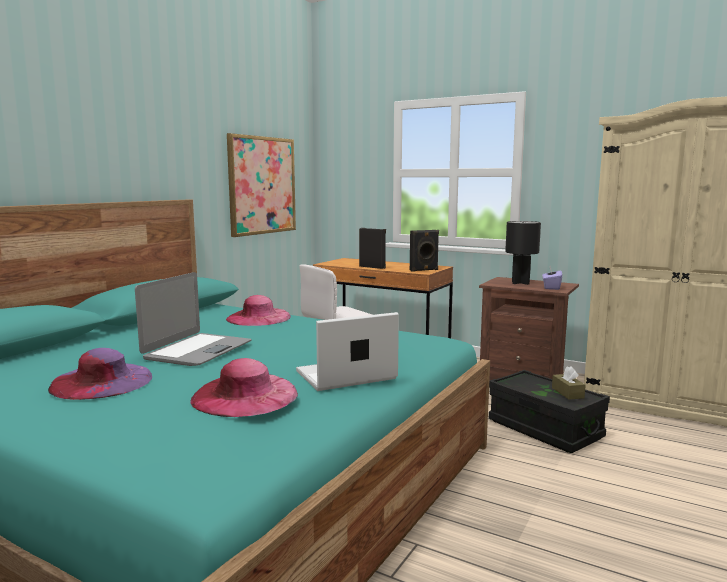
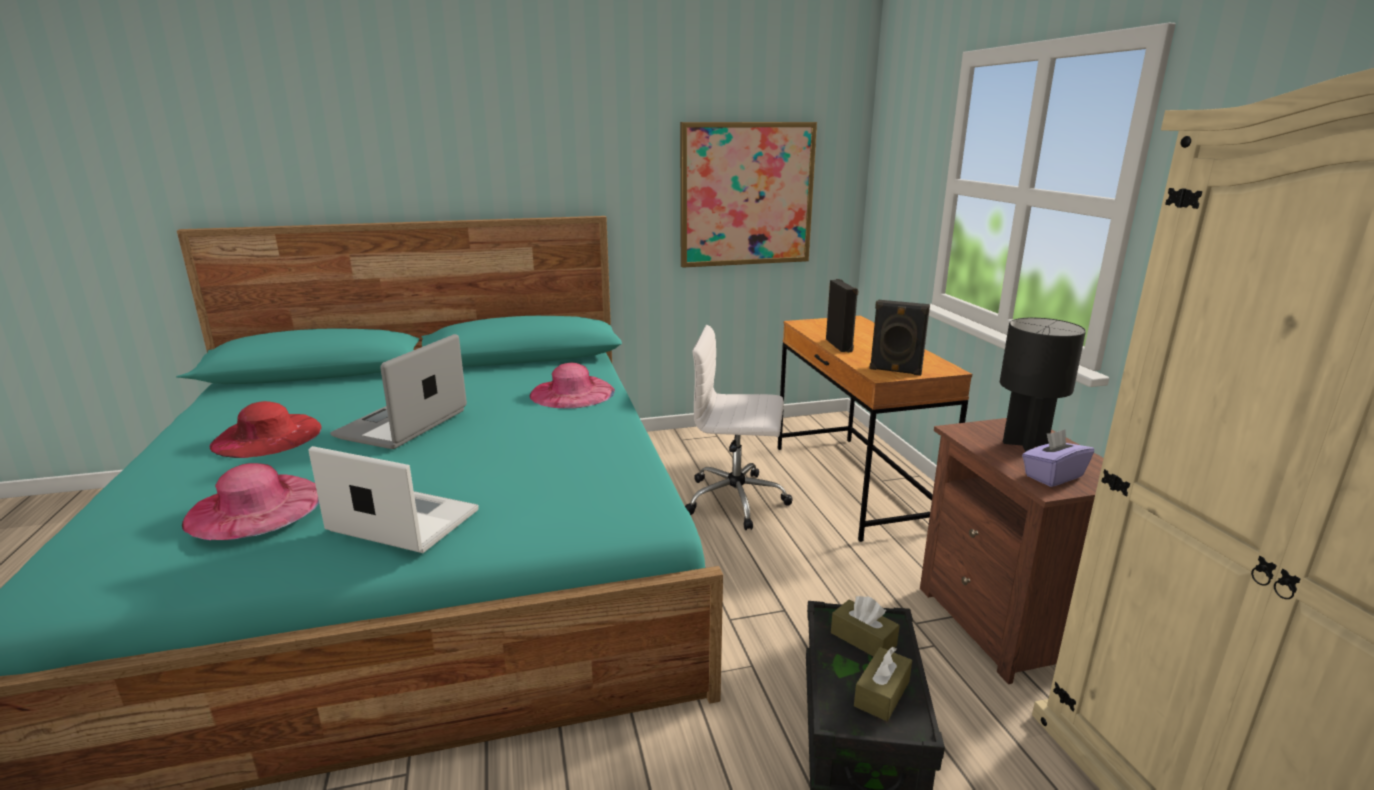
camera: 45 degrees right, 10 degrees up
purple hat [48,348,152,400] -> red hat [209,401,322,458]
laptop [135,272,251,366] -> laptop turned 135 degrees clockwise [330,334,467,449]
none -> brown tissue box [831,596,900,657]

